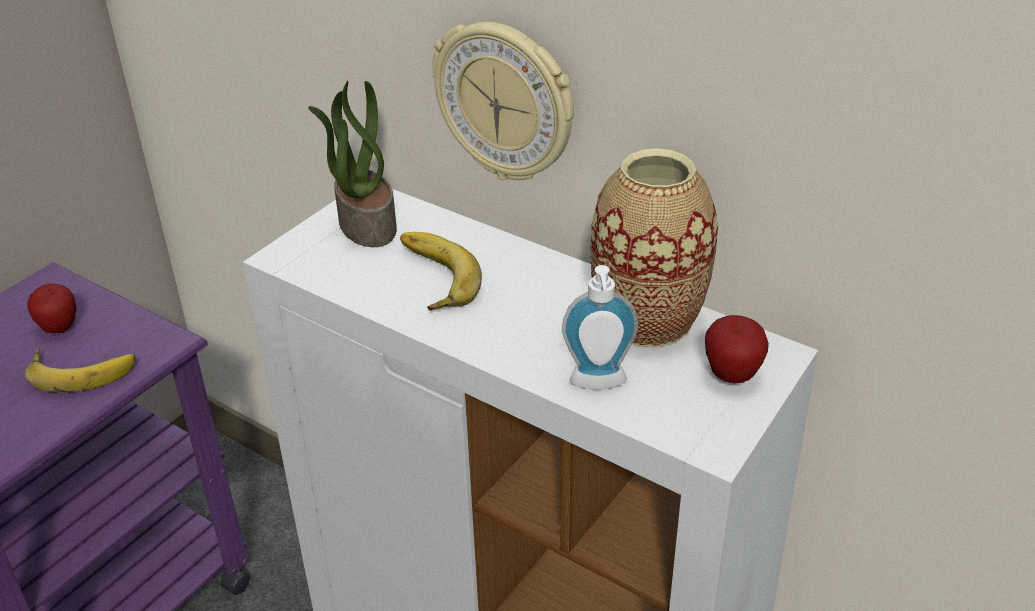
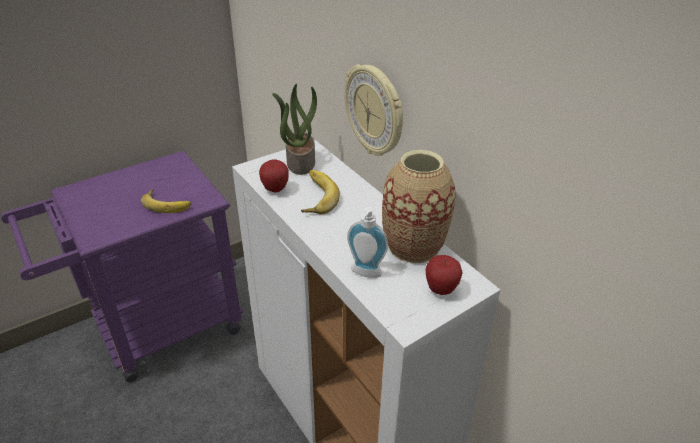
camera: 20 degrees right, 0 degrees up
apple [27,284,77,333] -> apple moved to [259,159,289,193]

